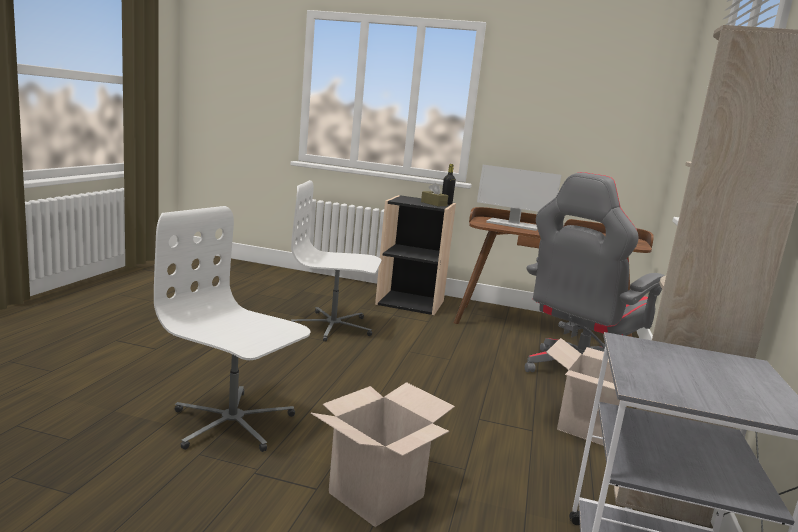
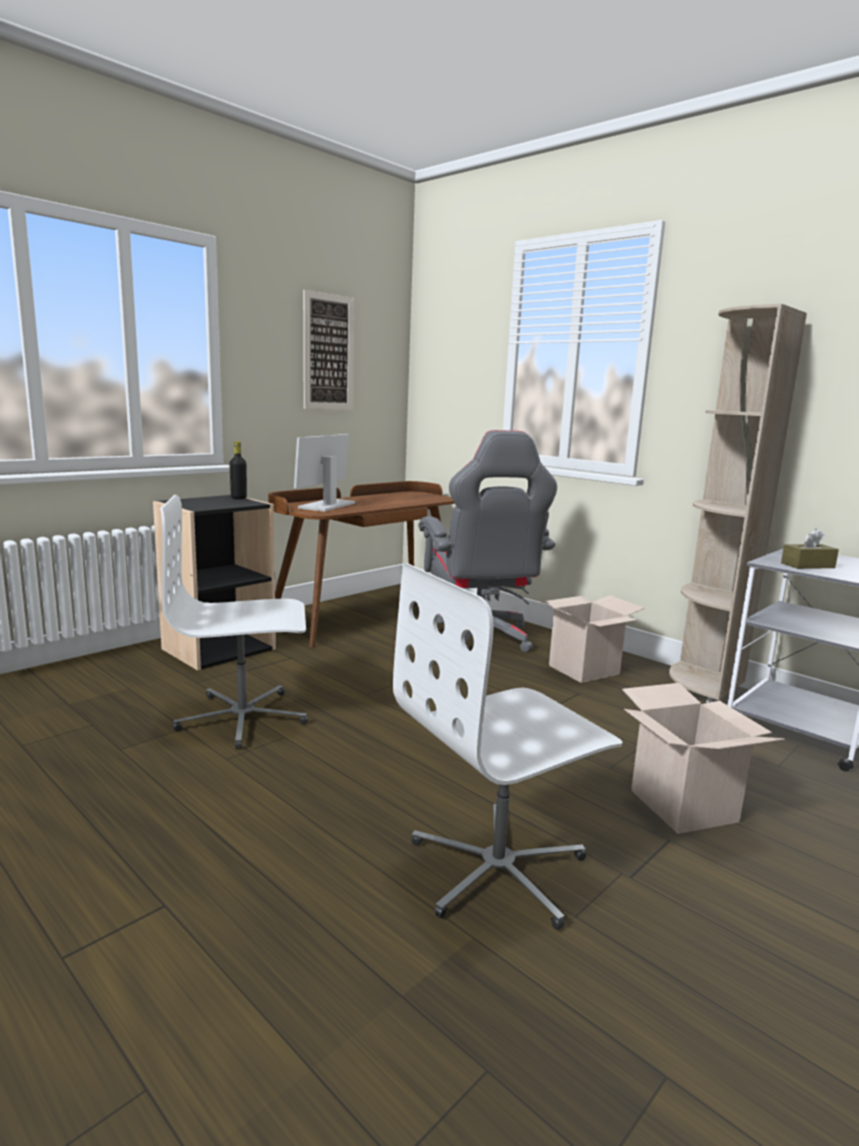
camera: 60 degrees left, 0 degrees up
white office chair [291,180,381,341] -> white office chair turned 45 degrees clockwise [160,495,308,749]
brown tissue box [421,183,448,206] -> brown tissue box moved to [781,529,839,569]
monitor [477,165,562,231] -> monitor turned 150 degrees clockwise [294,434,355,512]
none -> picture [303,290,354,410]

